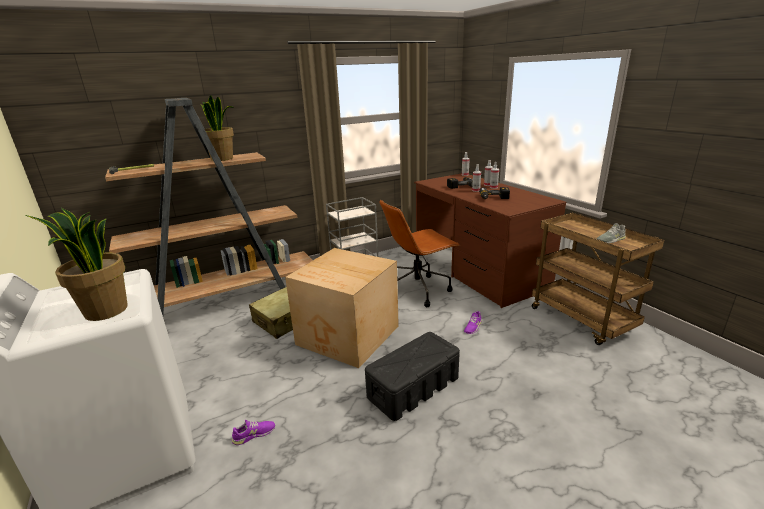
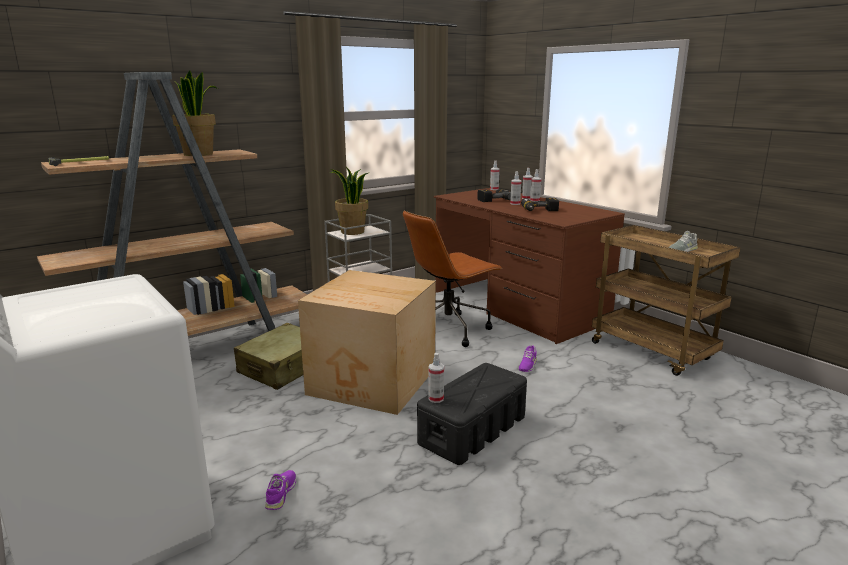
camera: 10 degrees left, 5 degrees down
potted plant [25,208,128,321] -> potted plant moved to [330,167,368,235]
purple shoe [231,420,275,445] -> purple shoe turned 45 degrees counterclockwise [265,470,296,510]
none -> spray bottle [428,353,444,403]

